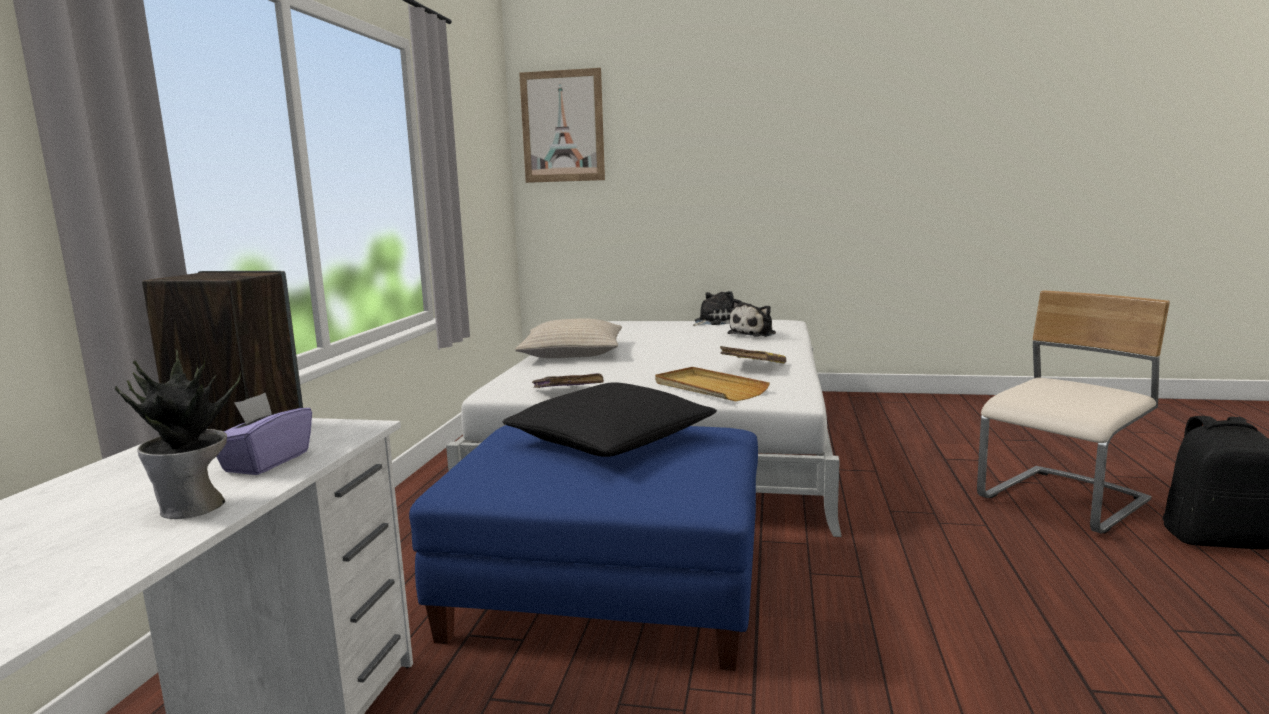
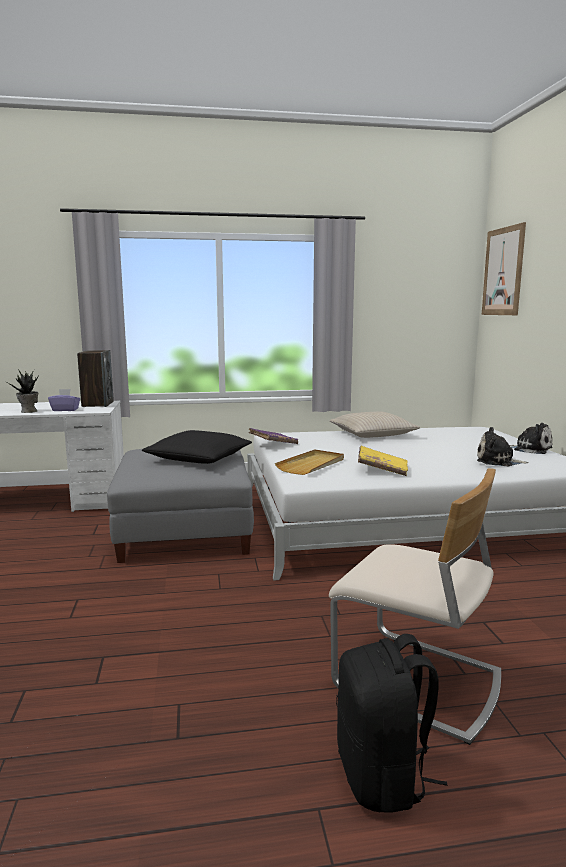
camera: 70 degrees right, 0 degrees up
blue ottoman [409,425,758,671] -> grey ottoman [107,449,254,563]

